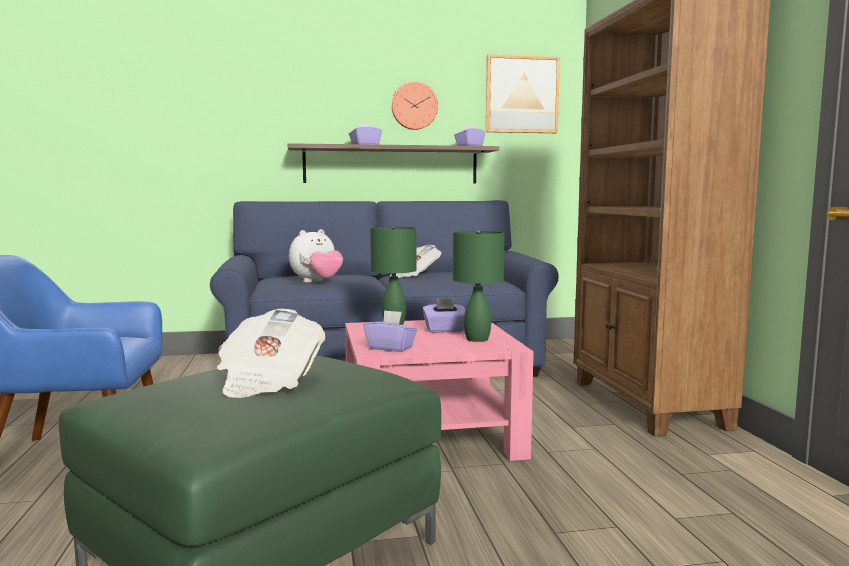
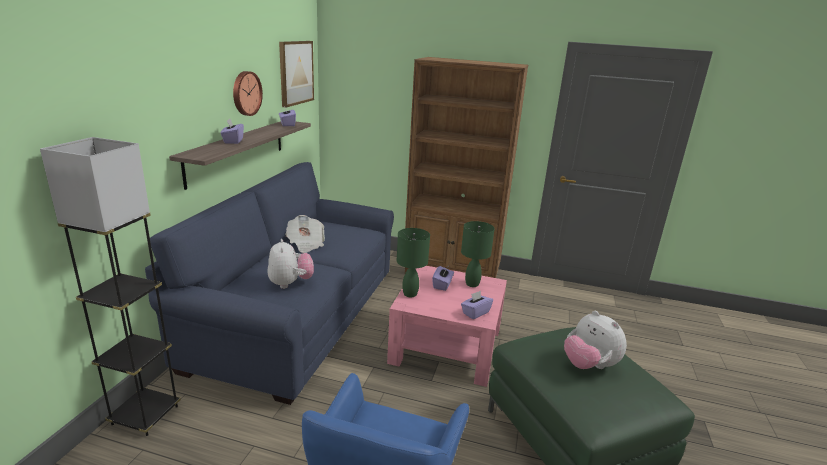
camera: 65 degrees left, 15 degrees up
newspaper [217,309,326,398] -> plush toy [564,311,627,369]
none -> grey floor lamp [40,137,181,436]

